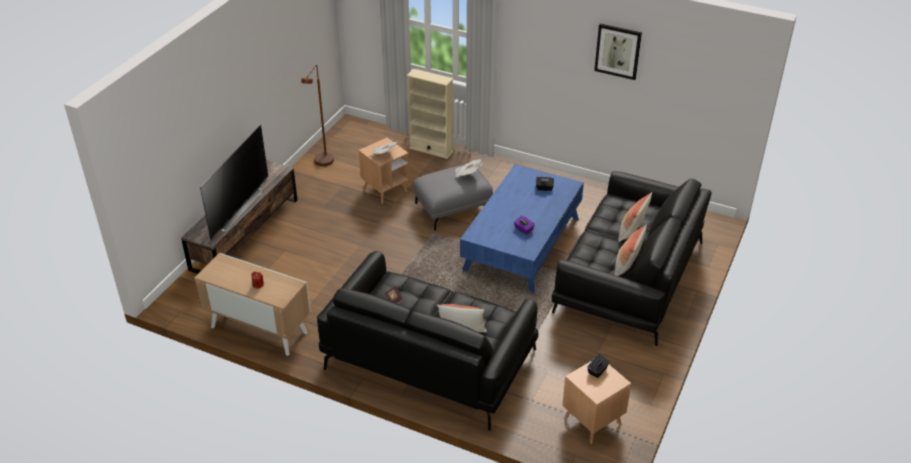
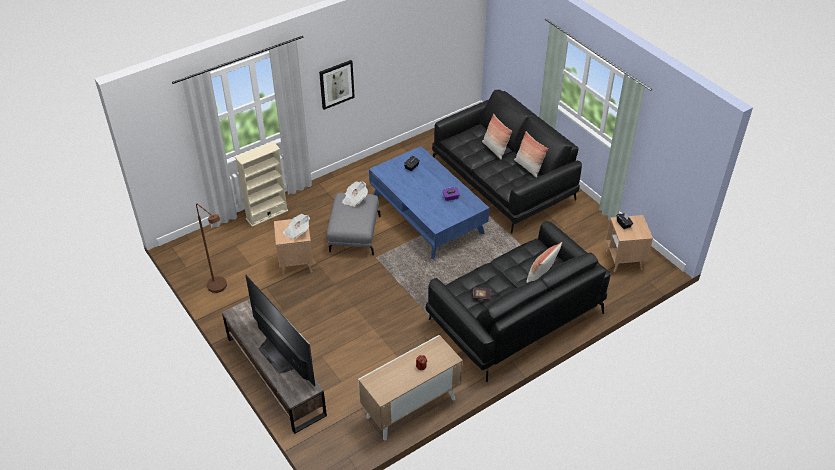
camera: 60 degrees left, 5 degrees up
picture [594,23,642,80] -> picture moved to [319,60,355,110]

